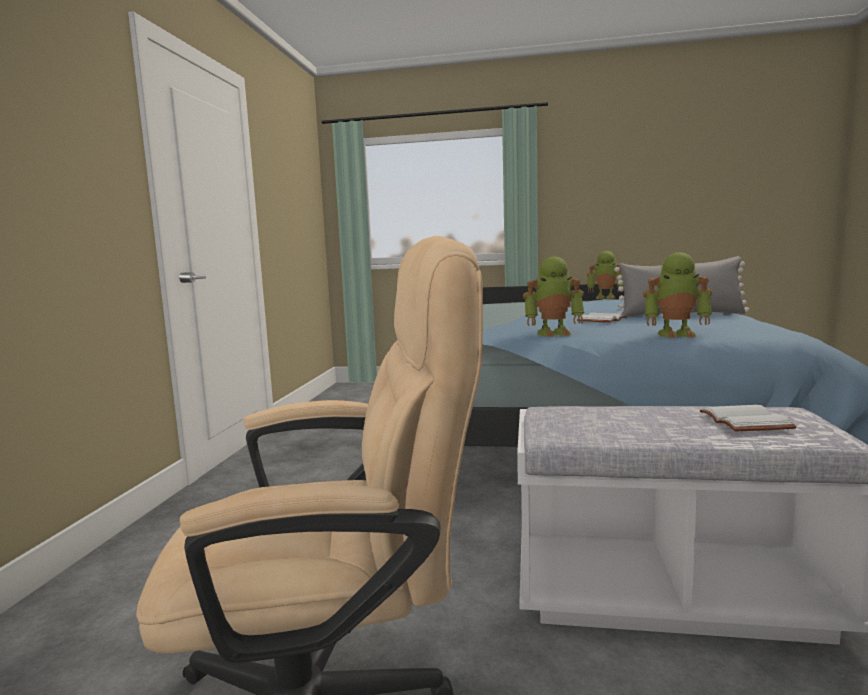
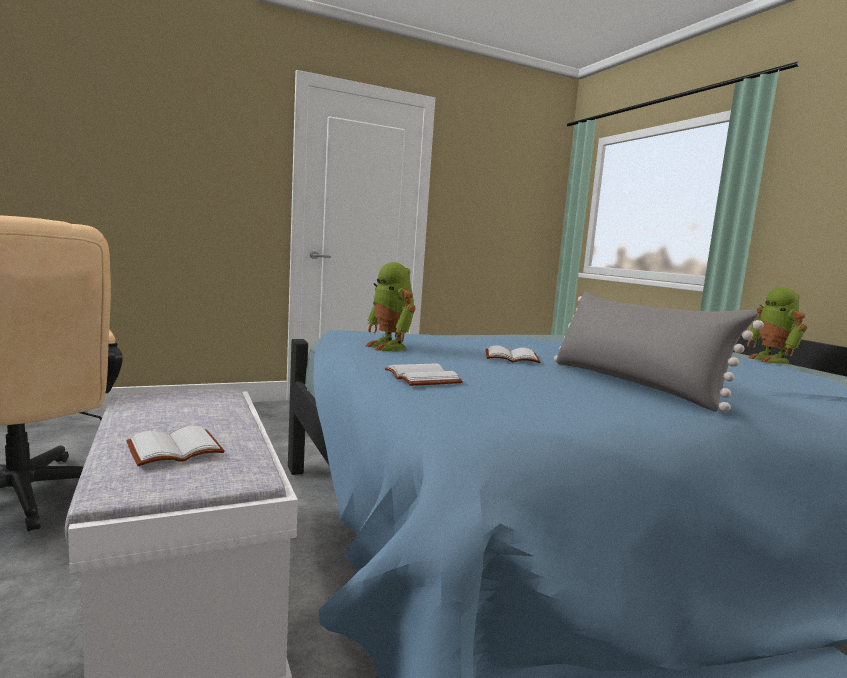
camera: 55 degrees right, 0 degrees up
toy robot [643,252,712,338] -> white book [385,364,463,386]

